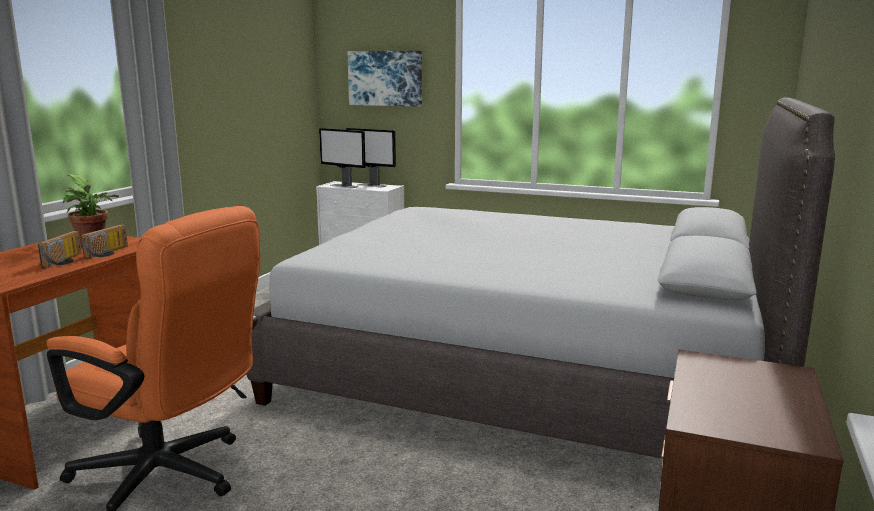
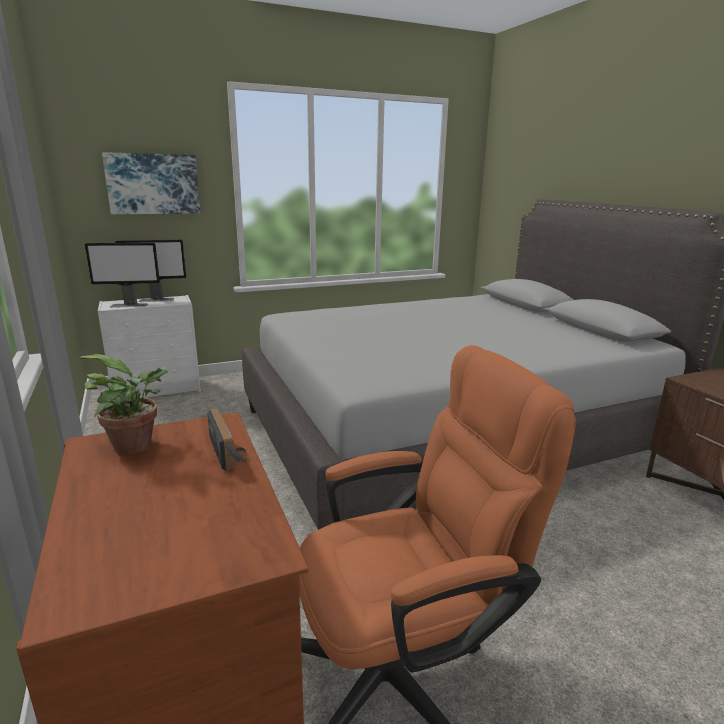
camera: 45 degrees left, 5 degrees up
radio [38,231,82,267] -> none

